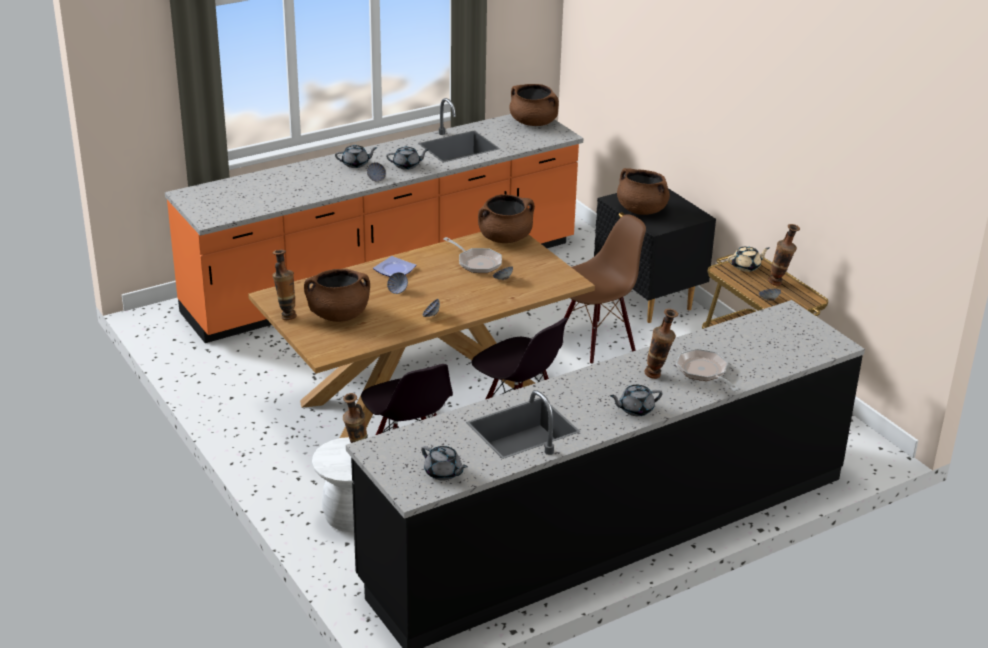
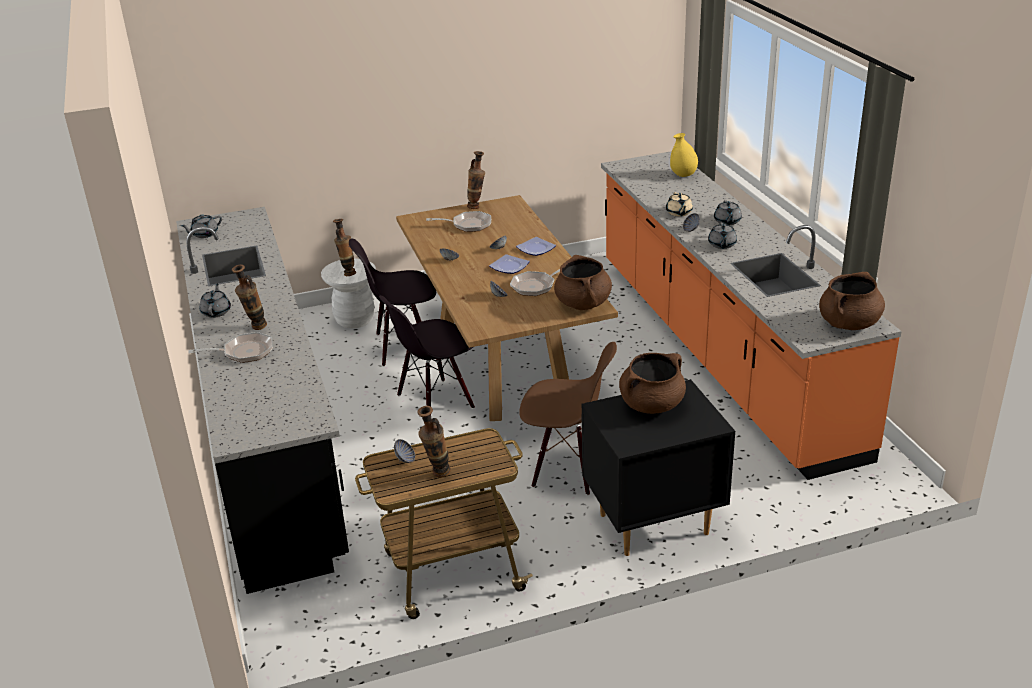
camera: 105 degrees right, 0 degrees up
brown cooking pot [304,269,370,322] -> frying pan [426,211,491,232]
brown chair [564,214,646,364] -> brown chair turned 60 degrees counterclockwise [519,342,617,495]
beige teapot [728,246,769,272] -> beige teapot moved to [666,192,693,217]
none -> plate [489,254,530,274]
none -> yellow vase [670,133,698,177]

